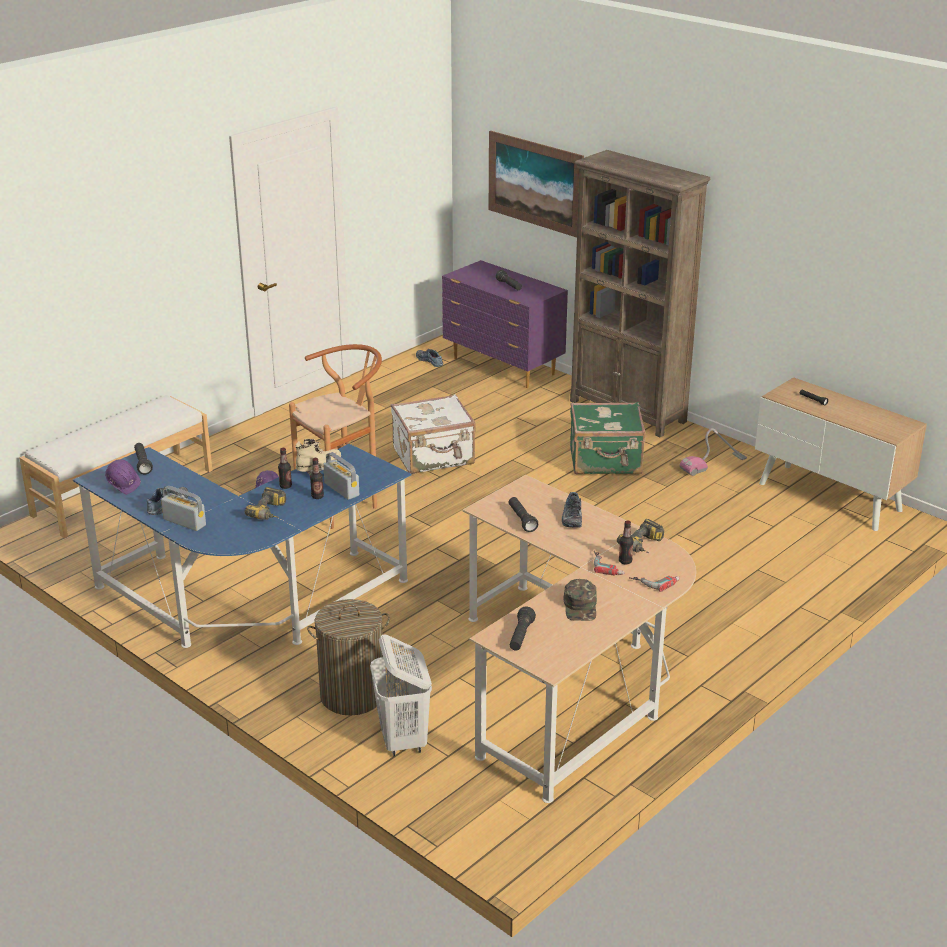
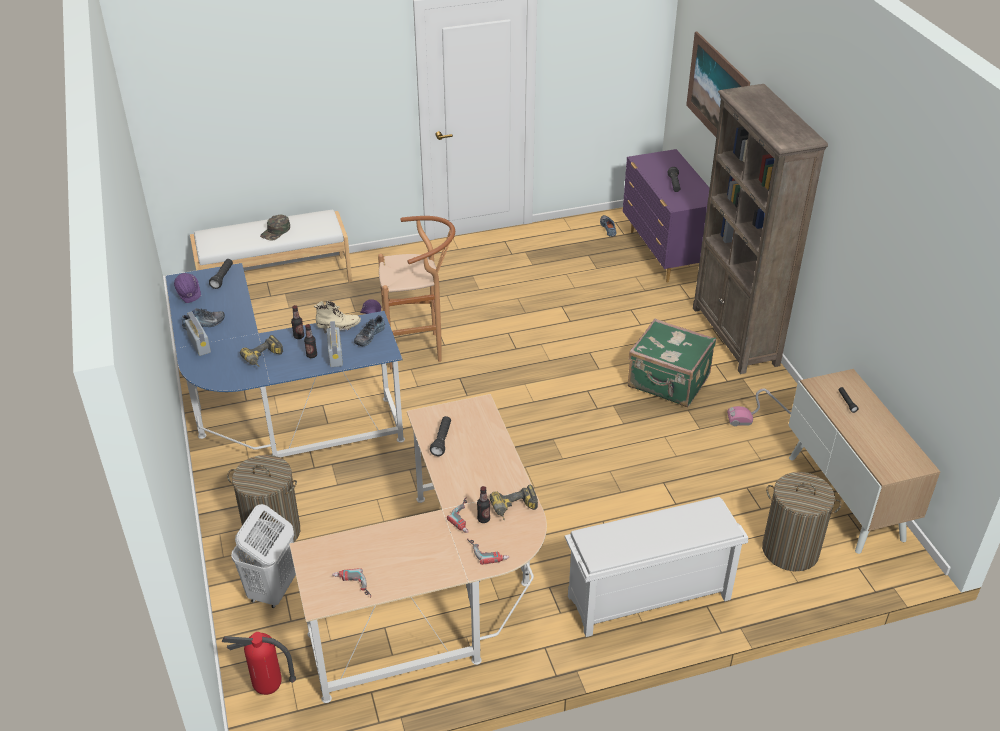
camera: 30 degrees right, 10 degrees up
white suitcase [391,394,476,474] -> none
black flashlight [510,607,536,651] -> none
shoe [562,492,582,528] -> shoe moved to [354,315,385,346]
green cap [563,579,597,621] -> green cap moved to [260,215,290,241]
none -> fire extinguisher [222,632,296,695]
none -> power drill [332,568,371,597]
none -> white shoe rack [565,497,749,637]
none -> laundry basket [762,472,842,571]

